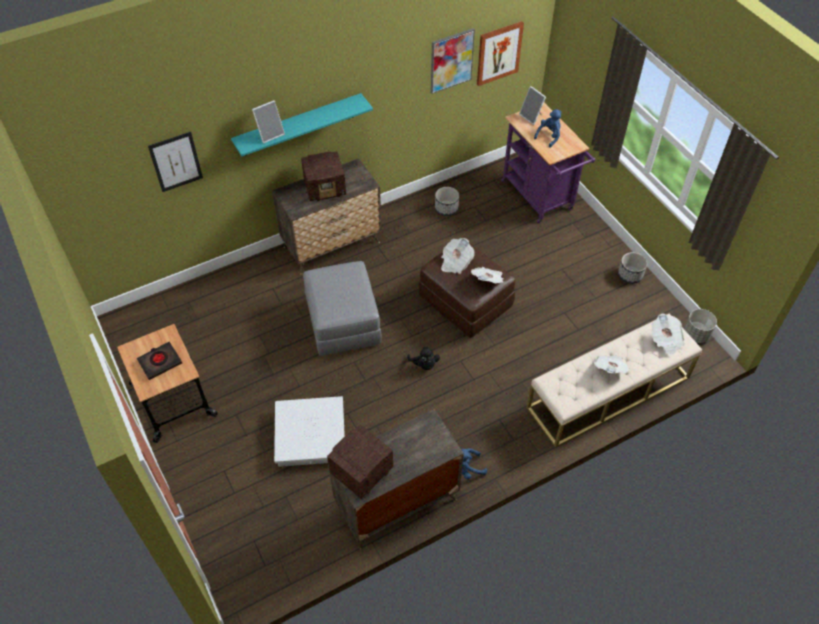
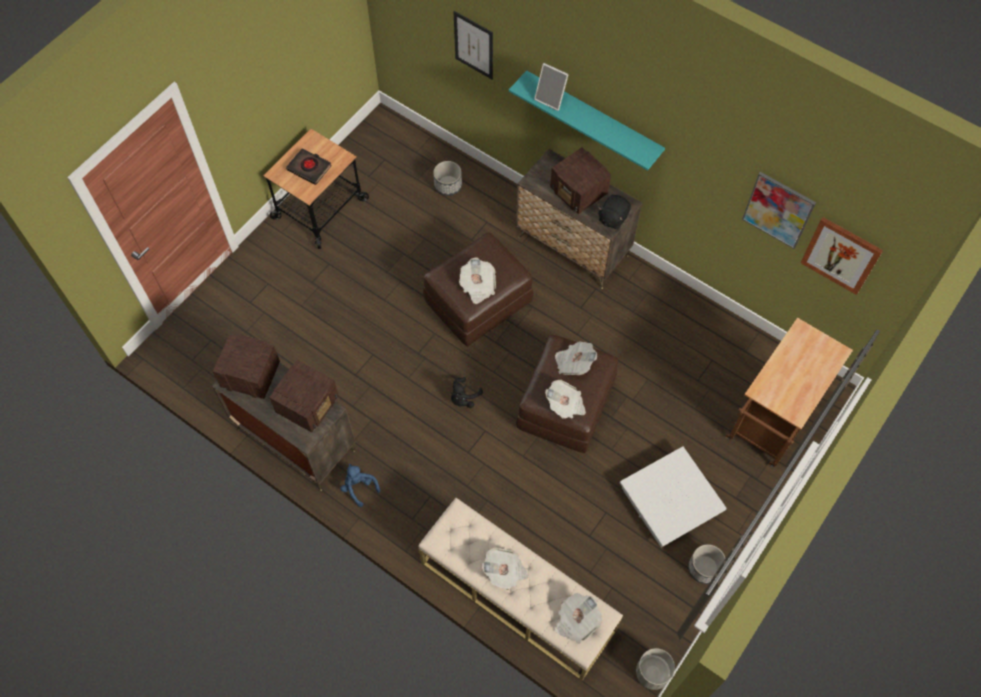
camera: 65 degrees right, 10 degrees up
white storage box [274,396,345,467] -> white storage box moved to [620,447,727,547]
grey ottoman [303,261,382,356] -> brown ottoman [423,232,533,347]
planter [435,187,459,216] -> planter moved to [433,161,462,196]
purple cart [501,103,595,223] -> brown cart [726,317,853,468]
picture frame [519,86,546,125] -> none
blue plush toy [534,109,562,148] -> none
none -> radio [269,360,339,433]
none -> newspaper [459,257,496,304]
none -> black plush toy [598,195,631,229]

